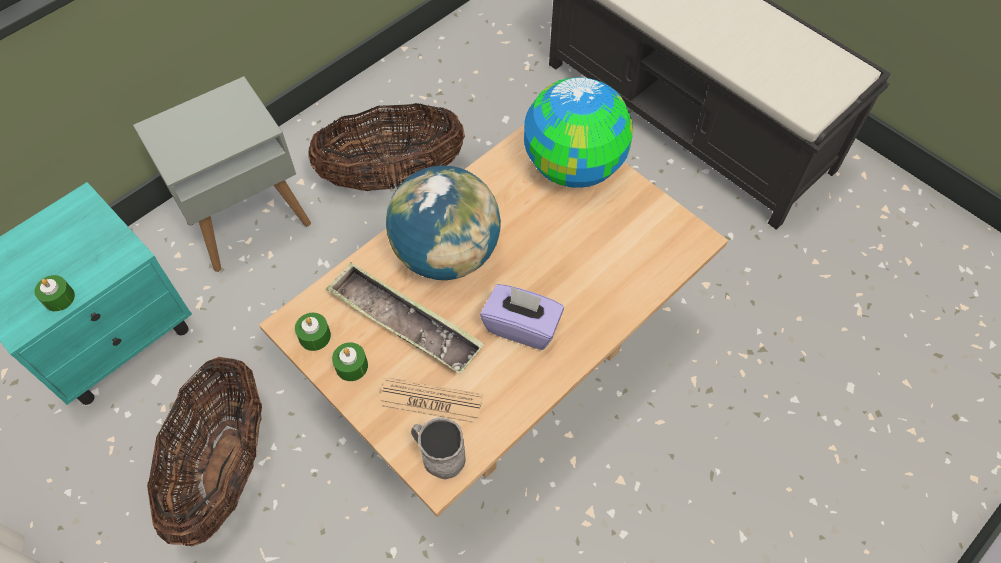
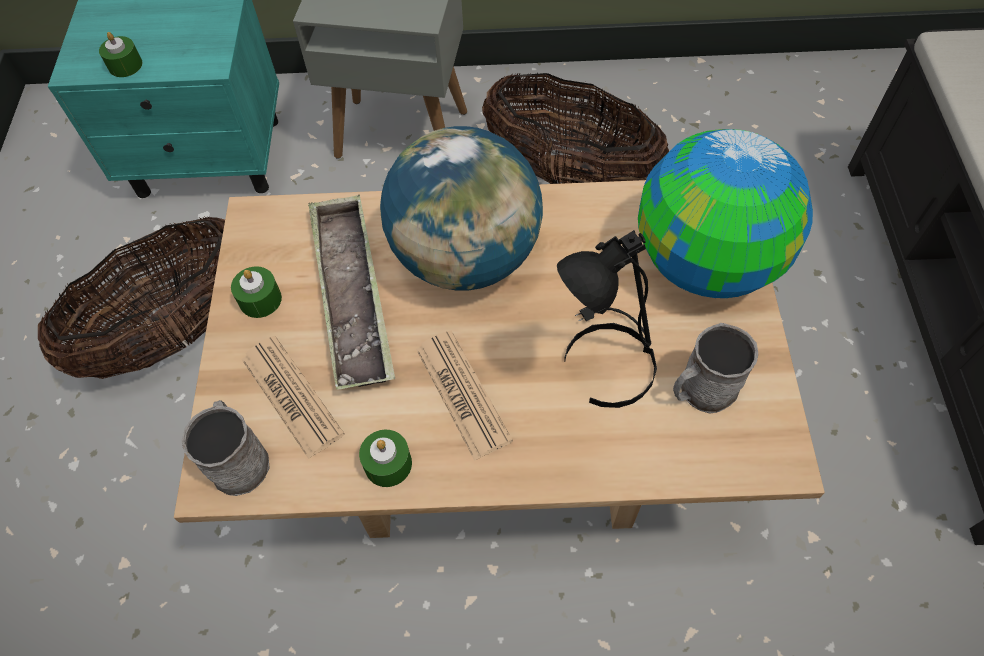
camera: 45 degrees right, 0 degrees up
green candle [295,313,331,351] -> green candle moved to [359,430,412,487]
purple tissue box [480,284,564,350] -> newspaper [416,331,513,461]
none -> black table lamp [557,230,657,408]
none -> grey mug [673,323,758,413]

